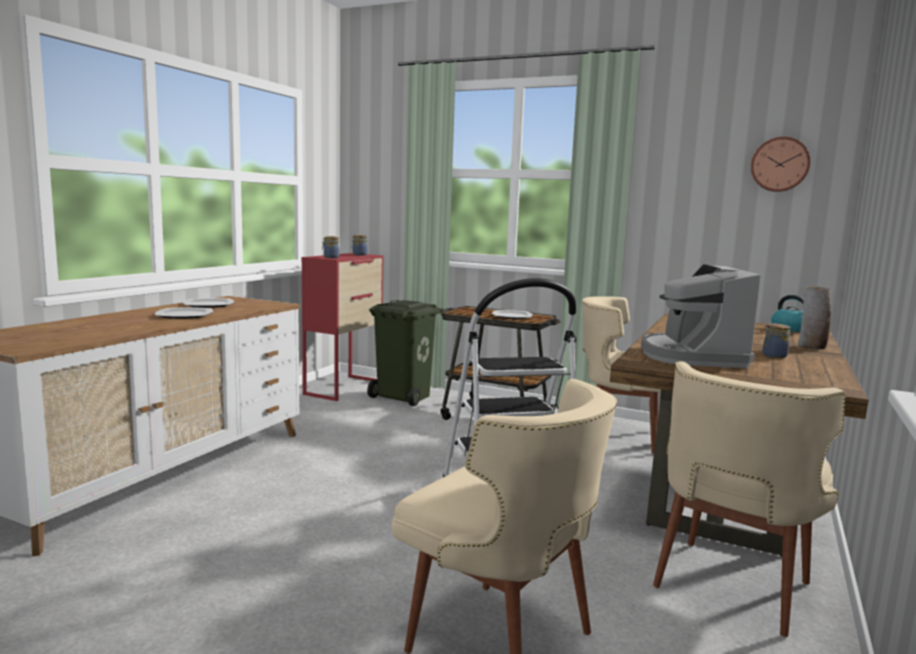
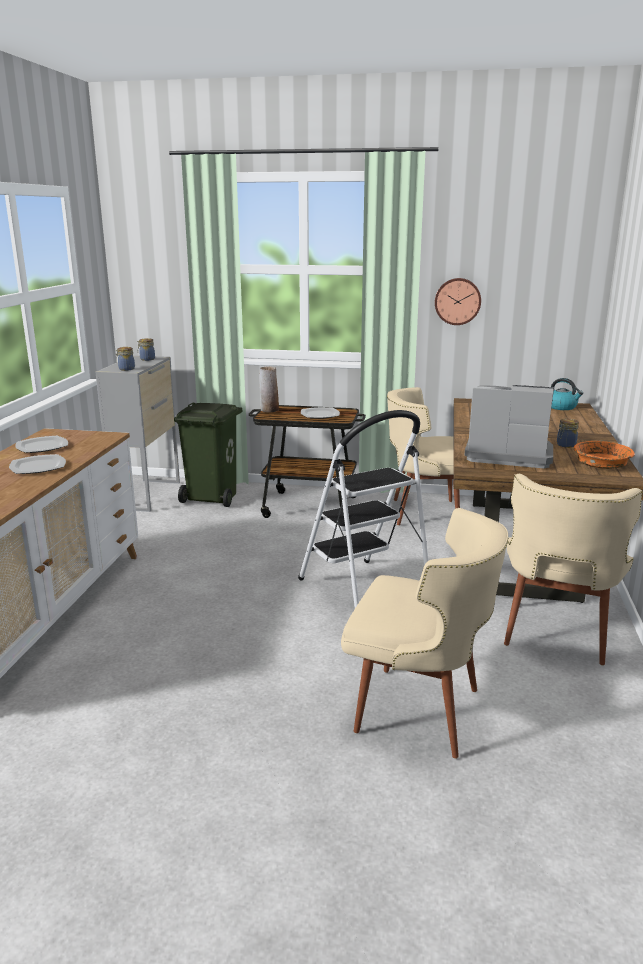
camera: 15 degrees left, 10 degrees up
red cabinet [302,253,384,401] -> grey cabinet [95,356,180,512]
coffee machine [641,264,761,368] -> coffee machine turned 120 degrees clockwise [464,385,554,468]
wall clock [751,137,810,192] -> wall clock moved to [435,278,481,325]
vase [798,286,831,349] -> vase moved to [260,366,279,413]
none -> orange bowl [574,441,635,469]

